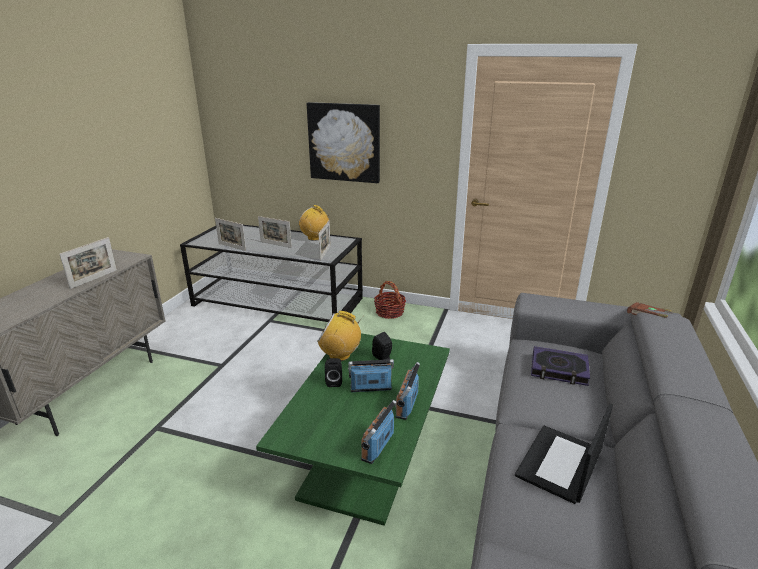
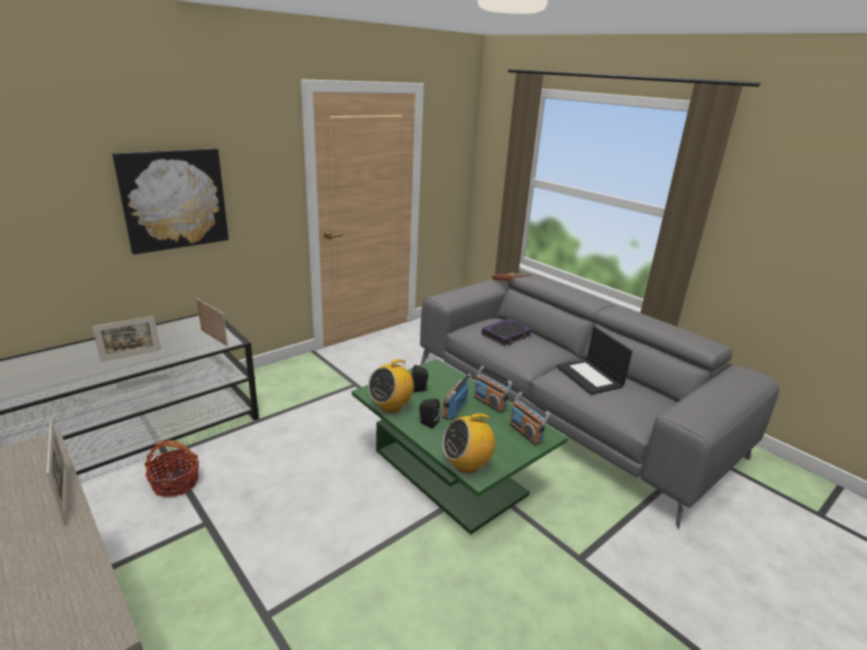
camera: 60 degrees left, 0 degrees up
picture frame [215,218,246,251] -> none
radio [299,205,331,241] -> radio moved to [442,413,495,473]
basket [374,281,406,319] -> basket moved to [144,441,199,498]

